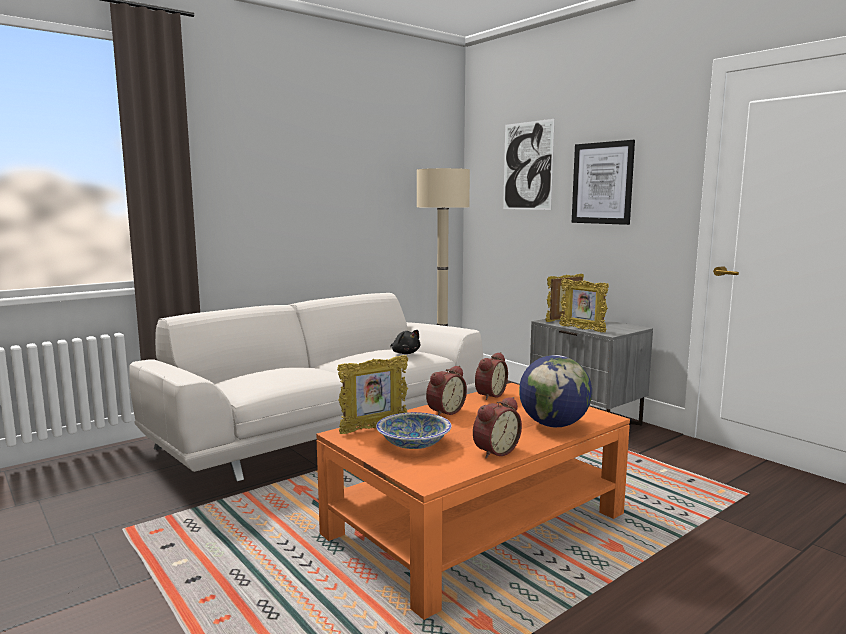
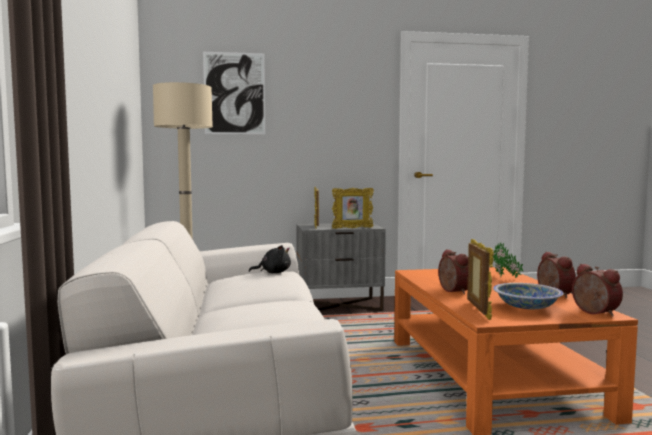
camera: 60 degrees left, 5 degrees down
alarm clock [475,352,508,400] -> alarm clock moved to [572,263,623,317]
globe [519,355,592,427] -> potted plant [493,243,524,278]
picture [572,140,635,225] -> none

